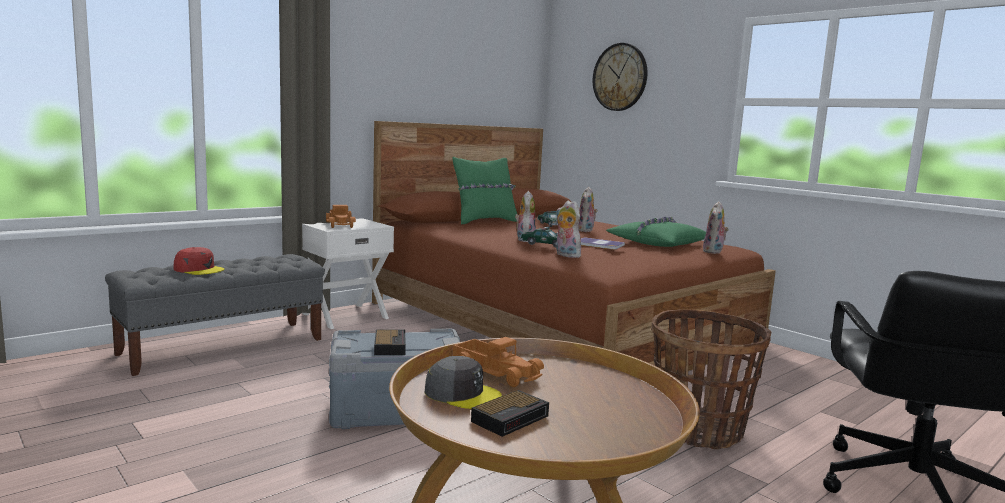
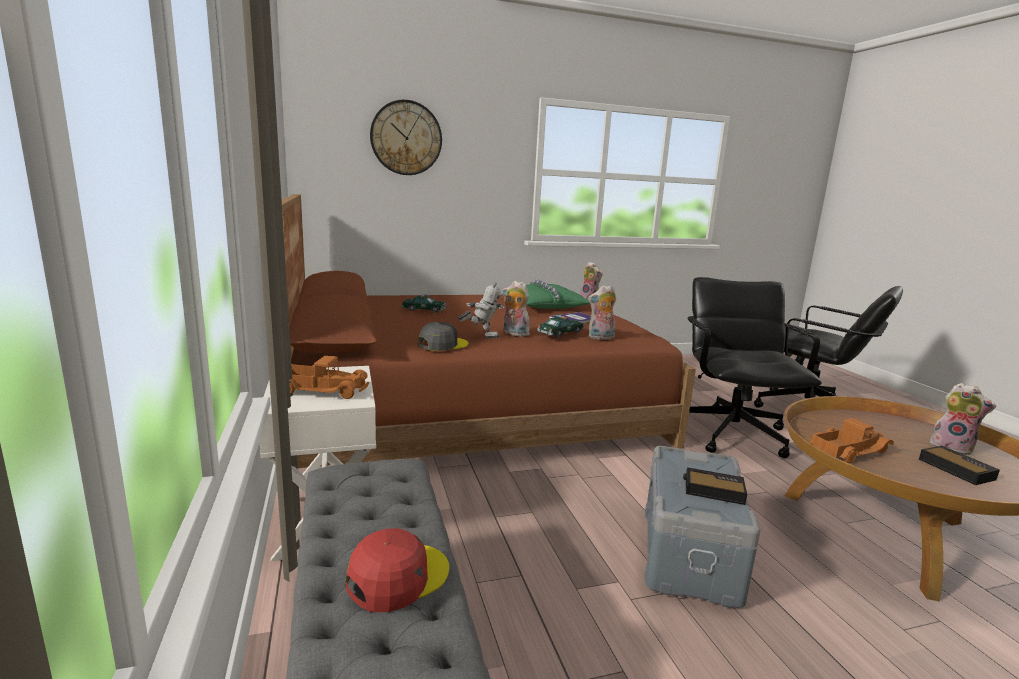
camera: 65 degrees left, 5 degrees up
grey cap [425,356,502,409] -> grey cap moved to [418,322,469,351]
green pillow [452,157,517,224] -> none
plush toy [578,187,598,232] -> plush toy moved to [930,383,996,455]
basket [651,310,771,449] -> black office chair [688,277,822,458]
none -> toy robot [458,282,505,338]

